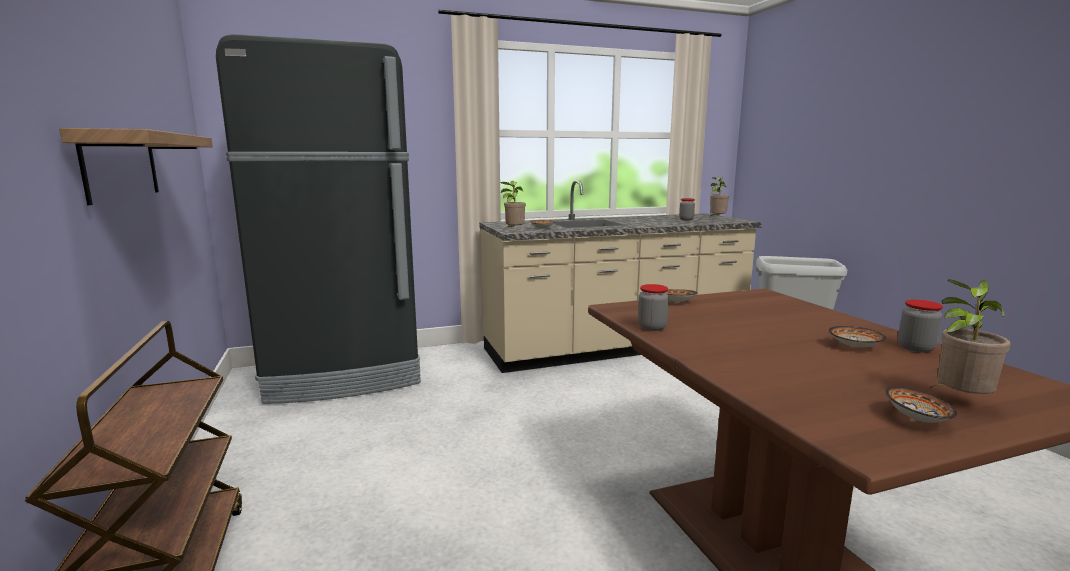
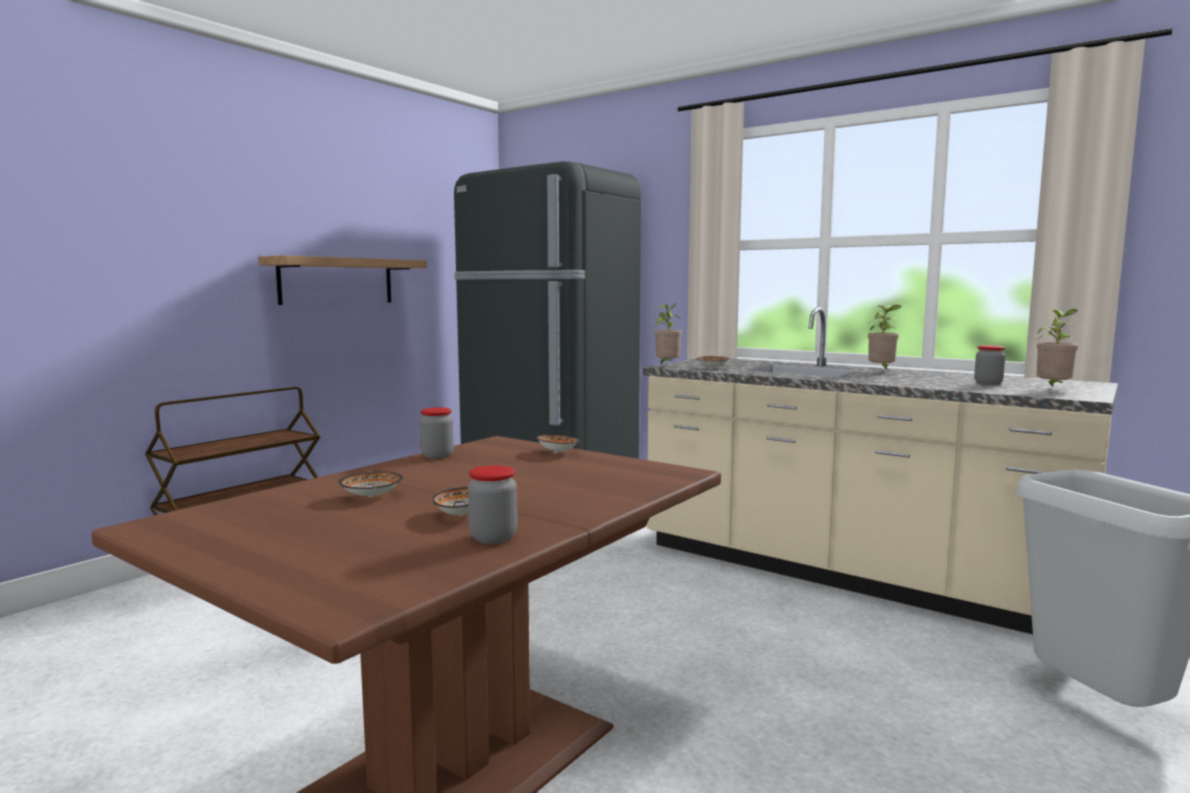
camera: 55 degrees right, 5 degrees down
bowl [885,387,957,423] -> bowl moved to [338,471,403,497]
potted plant [932,279,1010,394] -> potted plant moved to [867,305,901,369]

